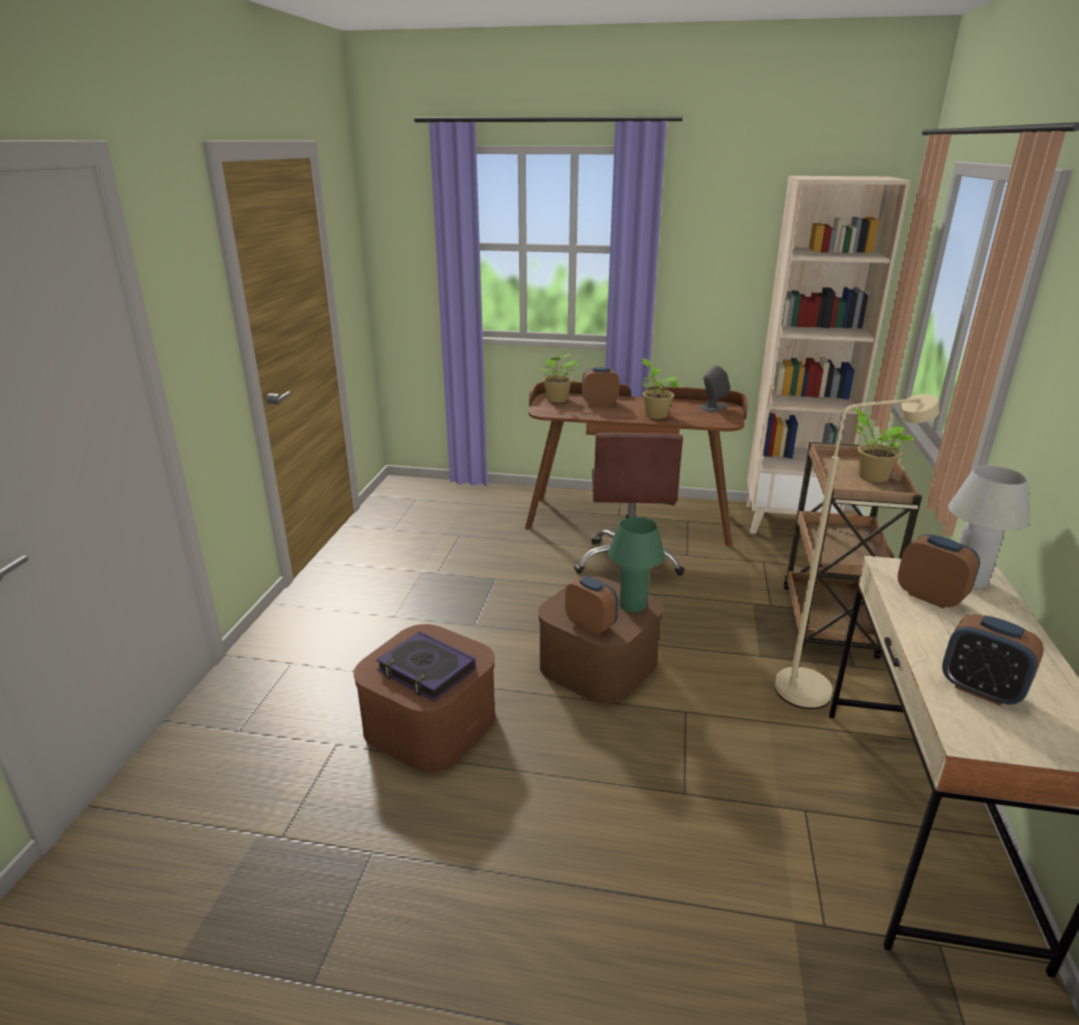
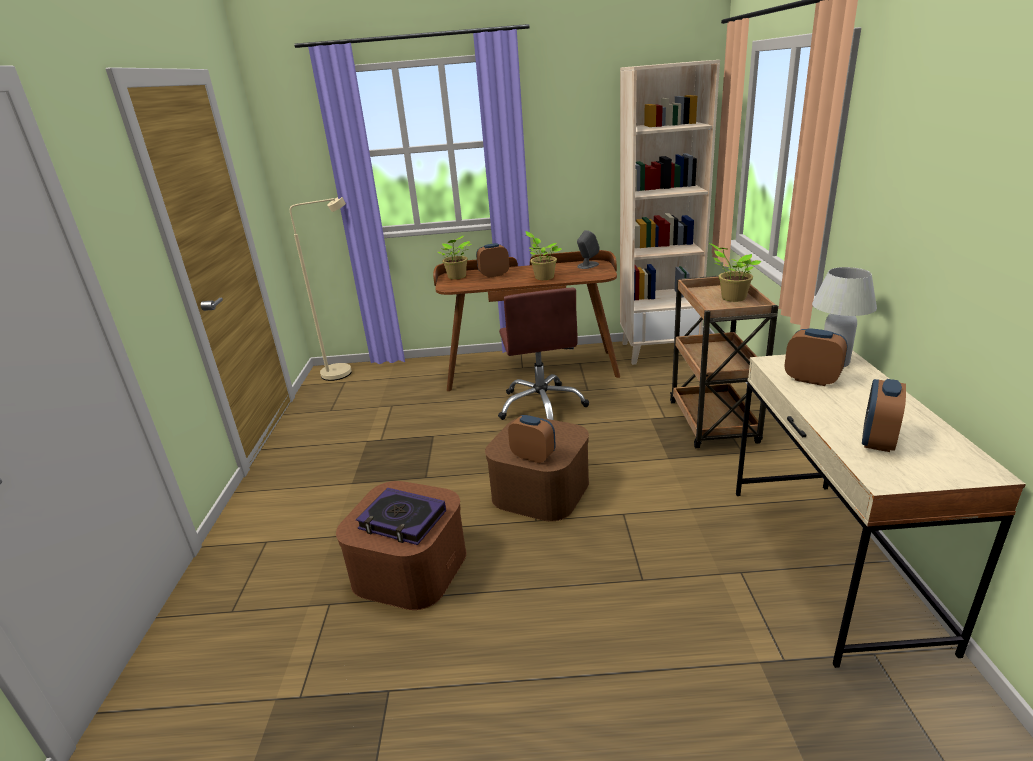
camera: 10 degrees left, 0 degrees up
green table lamp [608,517,665,613] -> none
beige floor lamp [775,394,940,709] -> beige floor lamp moved to [290,197,352,381]
alarm clock [942,614,1044,706] -> alarm clock turned 90 degrees clockwise [862,379,906,452]

